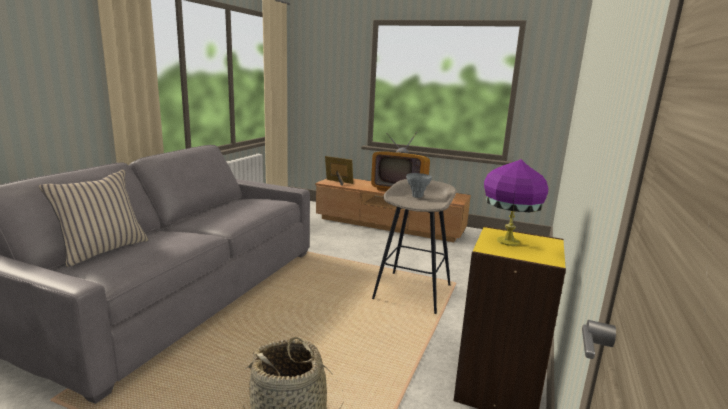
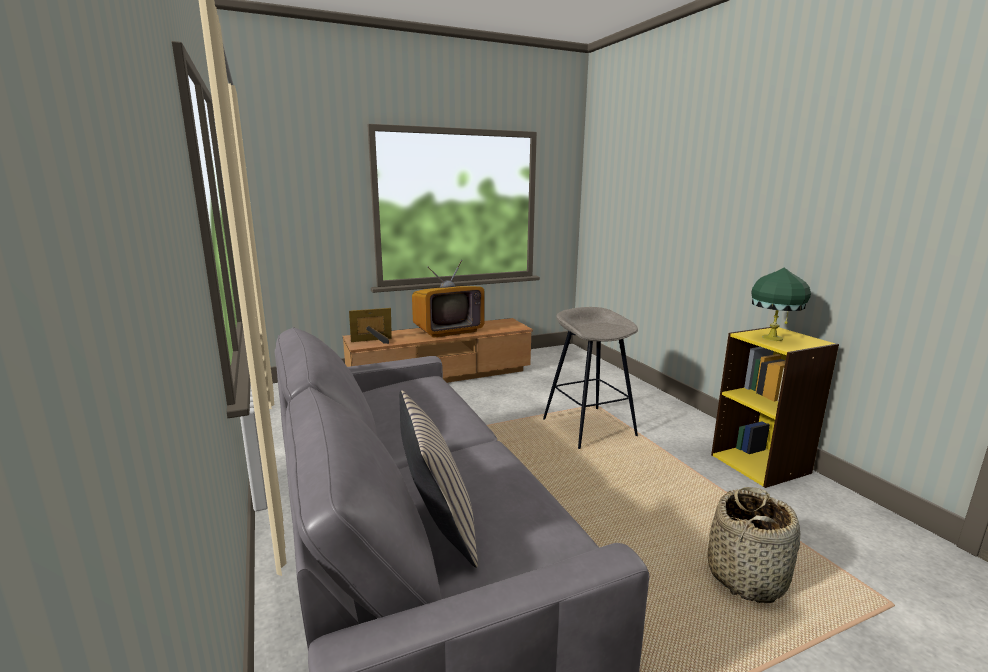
camera: 45 degrees left, 0 degrees up
grey vase [406,173,432,198] -> none
purple table lamp [484,159,548,246] -> green table lamp [751,268,811,341]

